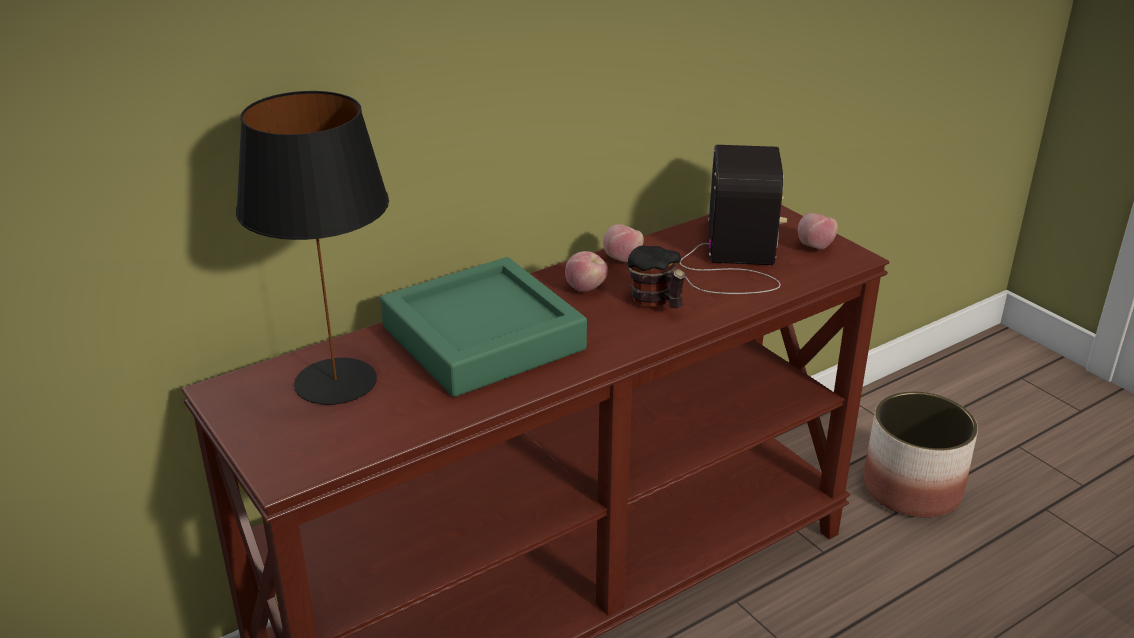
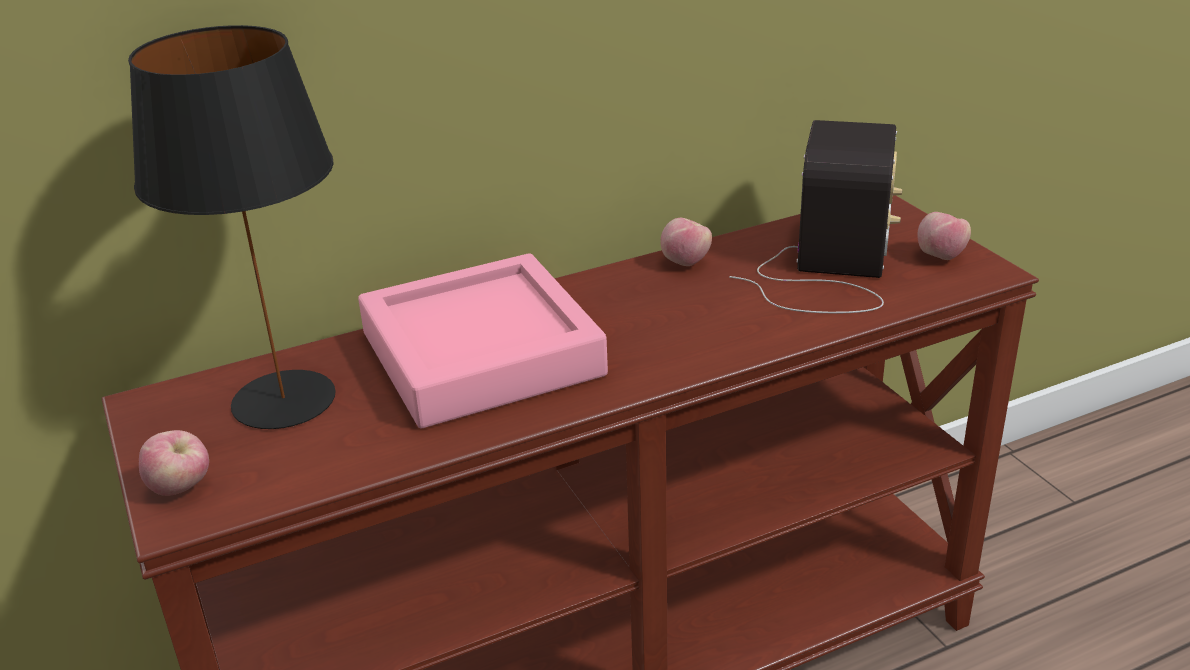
camera: 10 degrees right, 0 degrees up
green tray [380,257,587,397] -> pink tray [358,253,608,428]
apple [565,251,608,292] -> apple moved to [139,430,209,496]
mug [628,246,686,308] -> none
planter [863,391,978,518] -> none

